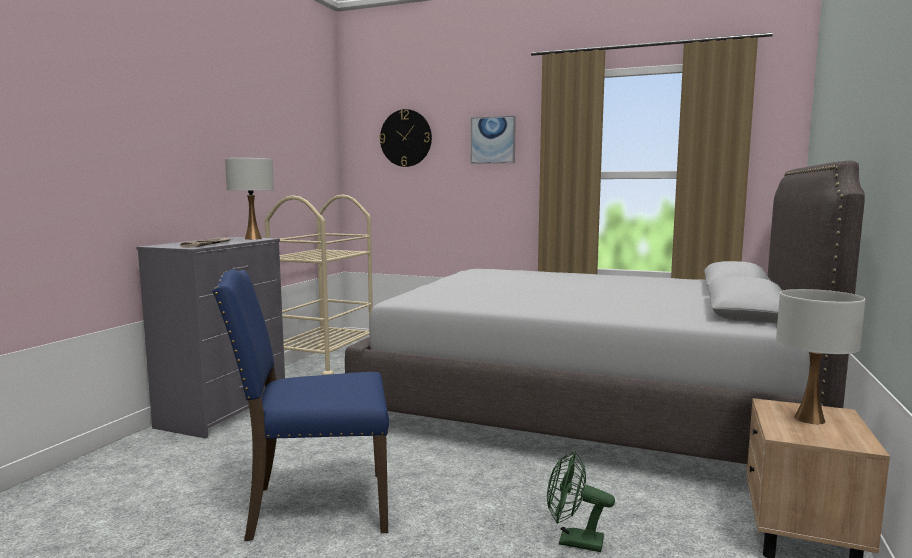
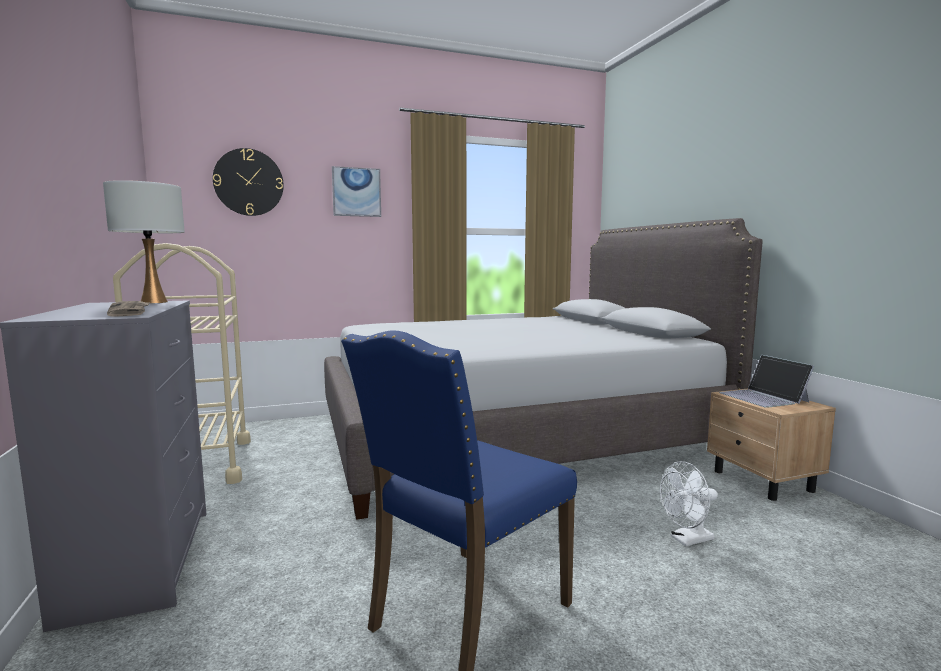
camera: 40 degrees left, 0 degrees up
green fan [547,451,615,552] -> white fan [660,461,718,546]
white table lamp [776,289,865,424] -> laptop [719,355,814,408]

